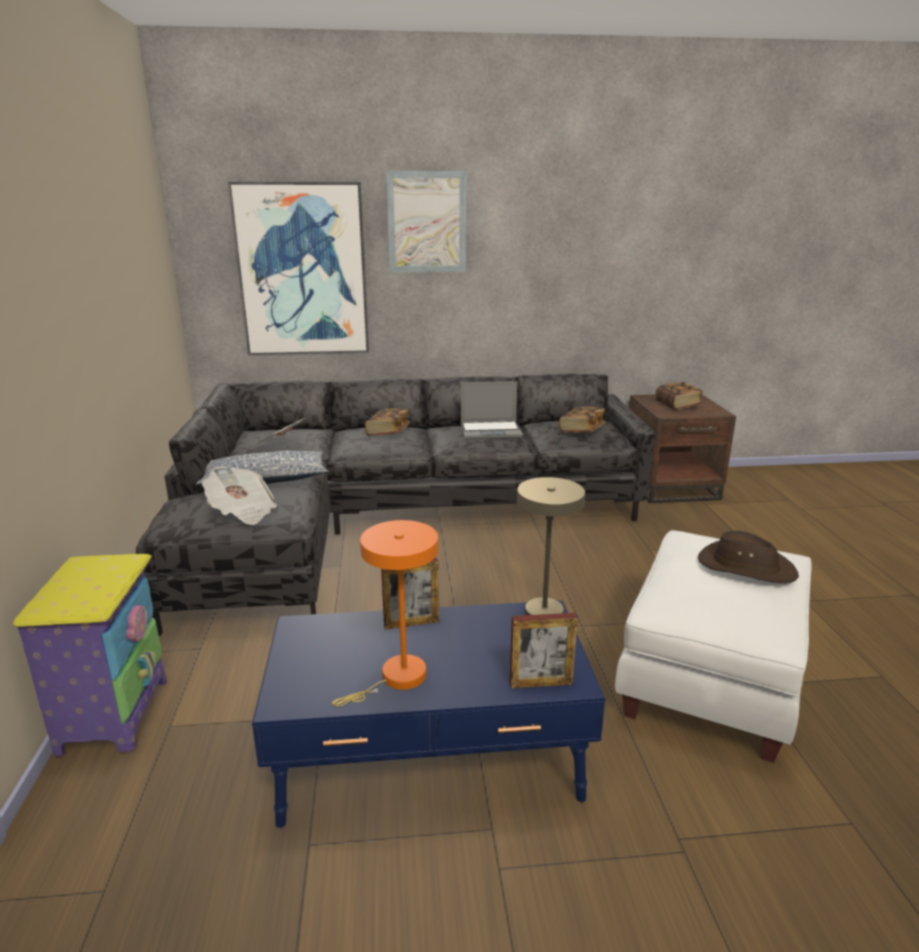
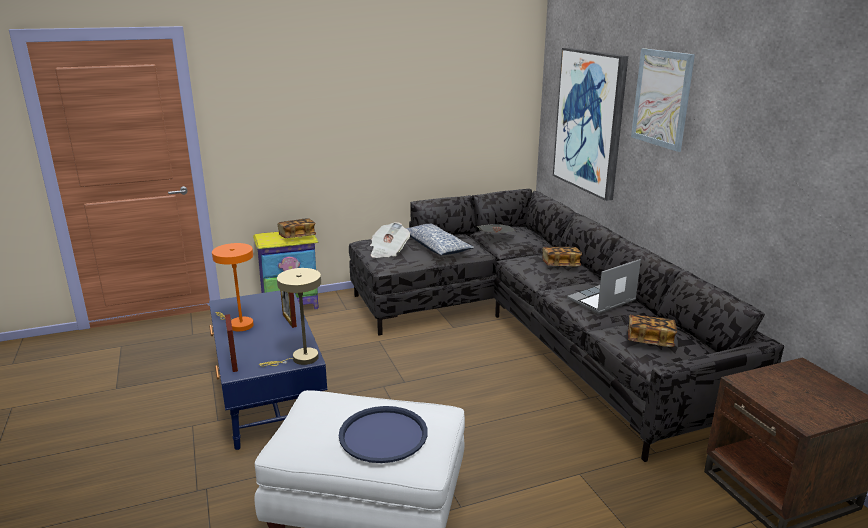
camera: 75 degrees right, 0 degrees up
laptop [461,381,523,440] -> laptop turned 75 degrees clockwise [567,259,641,314]
book [656,382,703,410] -> book moved to [277,218,316,238]
brown hat [698,531,799,583] -> blue tray [339,406,428,463]

